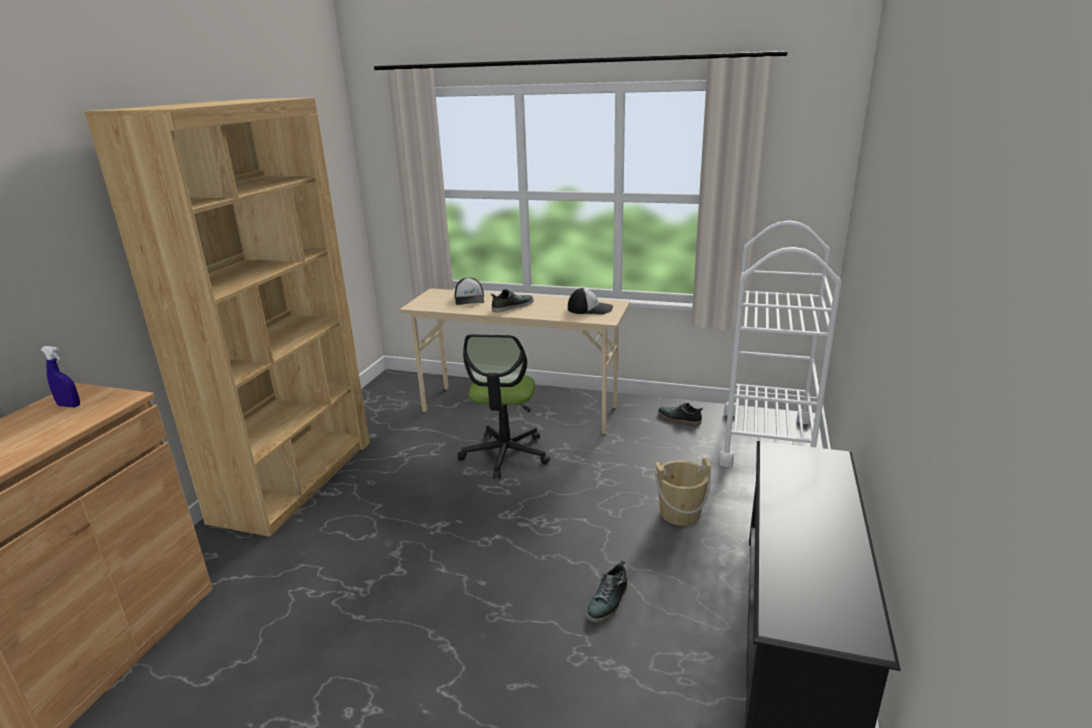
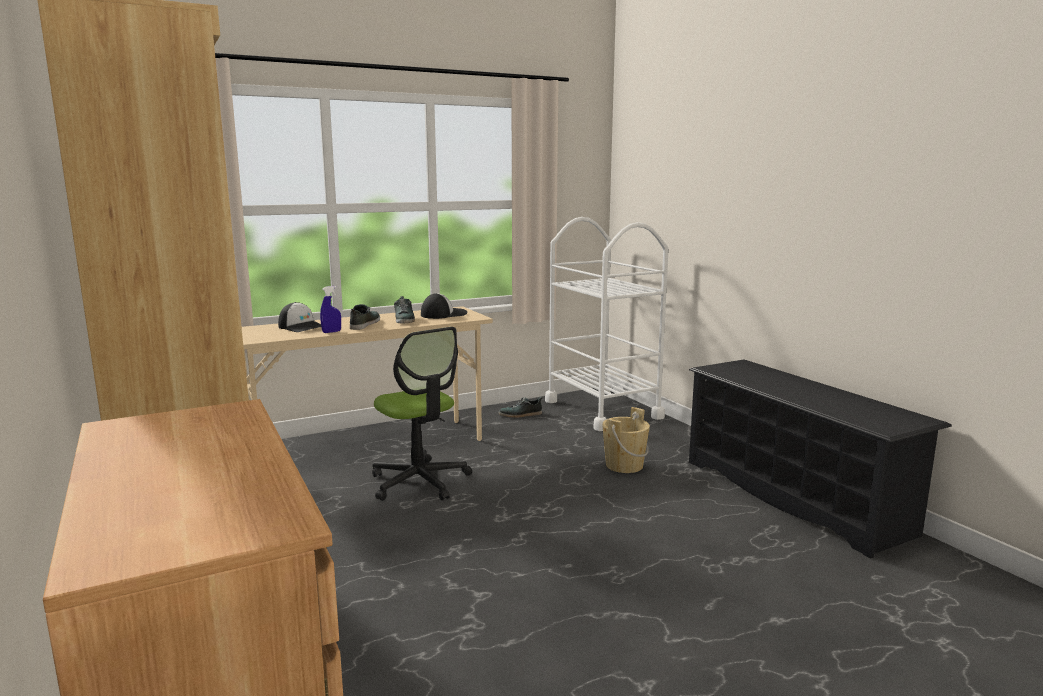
camera: 45 degrees left, 10 degrees down
blue spray bottle [41,346,80,408] -> blue spray bottle moved to [320,286,341,333]
shoe [586,560,627,623] -> shoe moved to [394,296,415,323]

